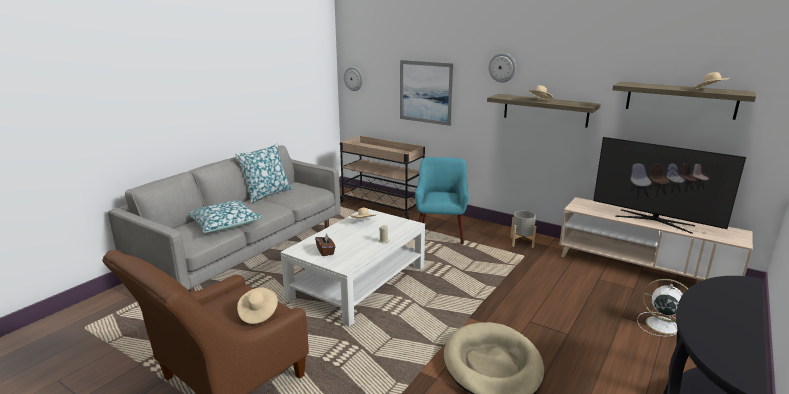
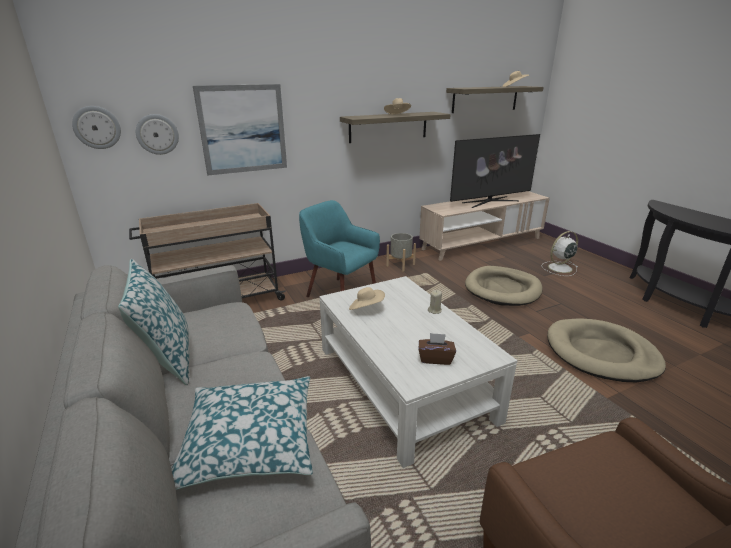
camera: 60 degrees left, 5 degrees up
beige hat [237,287,278,324] -> none
wall clock [488,53,516,83] -> wall clock moved to [136,114,179,155]
none -> beige dog bed [465,266,543,306]

